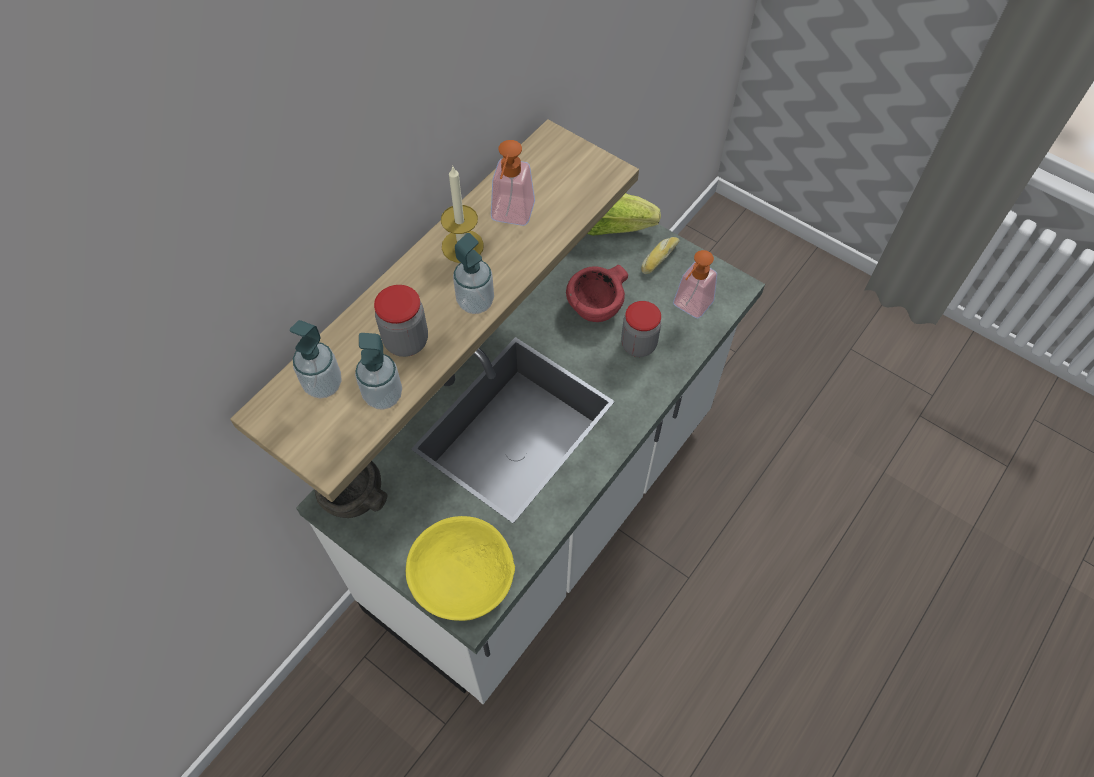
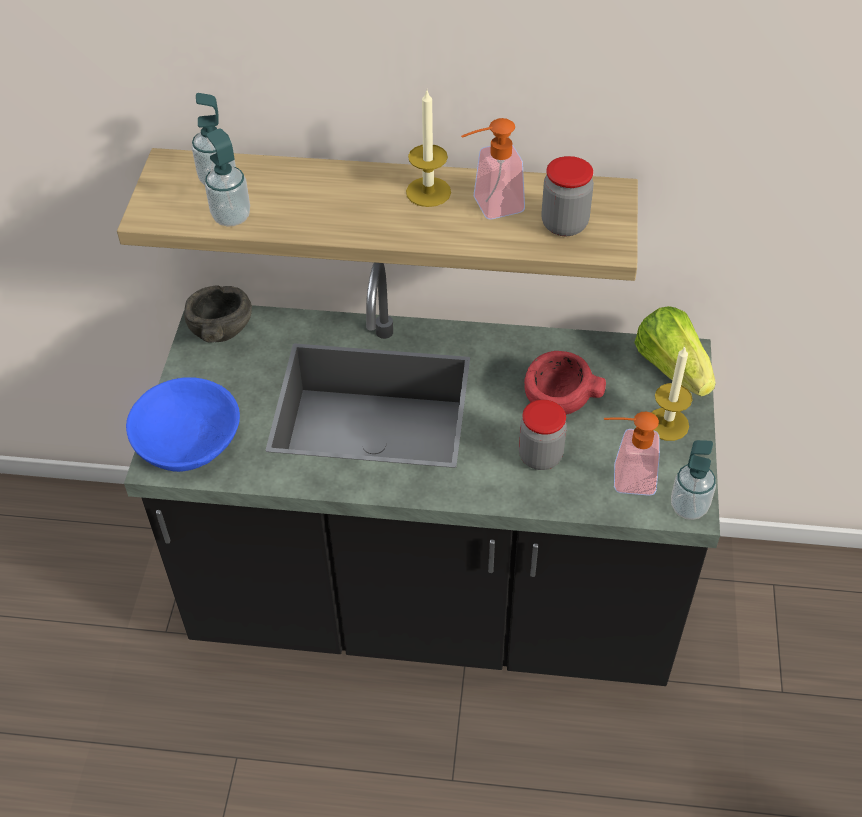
camera: 60 degrees right, 10 degrees down
white counter [296,224,765,704] -> black counter [124,263,720,686]
jar [374,285,428,357] -> jar moved to [541,156,594,236]
yellow bowl [406,516,515,621] -> blue bowl [126,377,240,472]
soap dispenser [453,233,494,314] -> soap dispenser moved to [671,440,716,520]
bread [641,237,679,274] -> candle [651,347,693,441]

